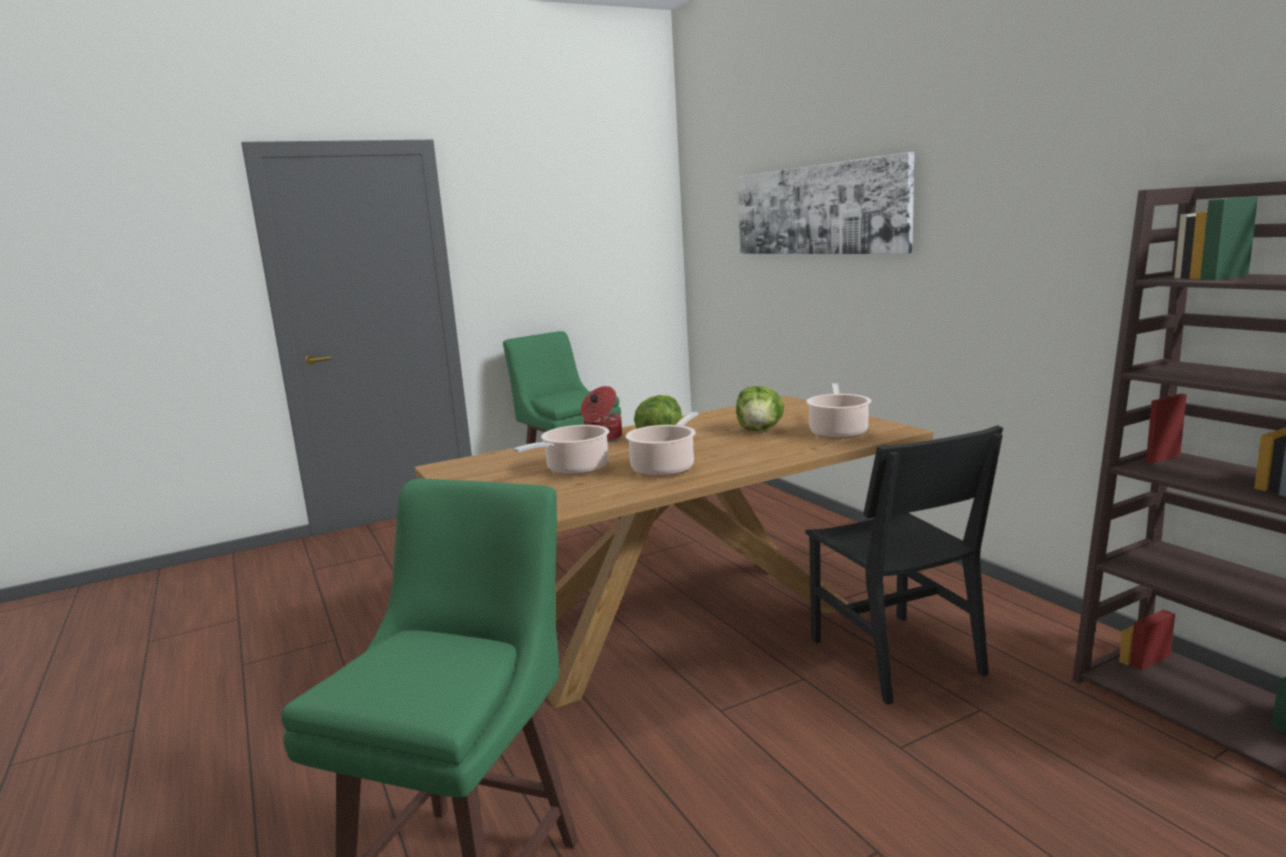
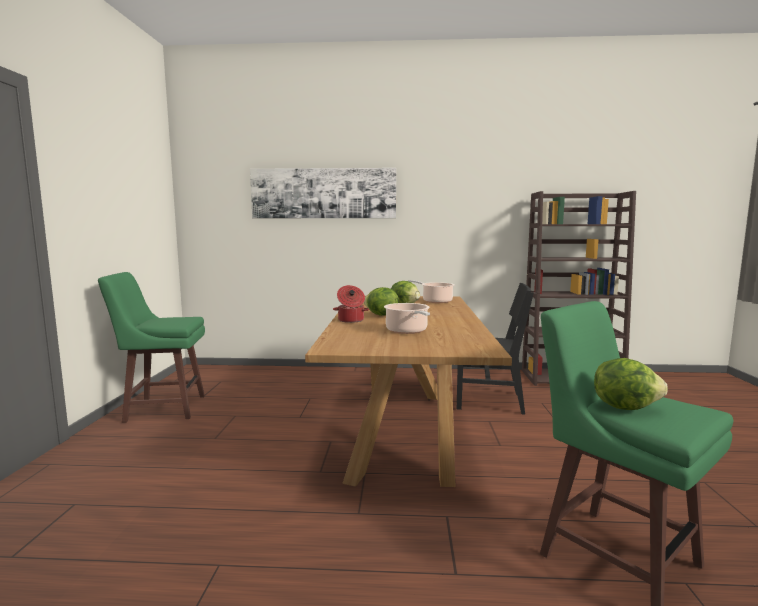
camera: 60 degrees left, 5 degrees down
cooking pot [625,412,698,477] -> none
none -> lettuce [594,358,668,410]

